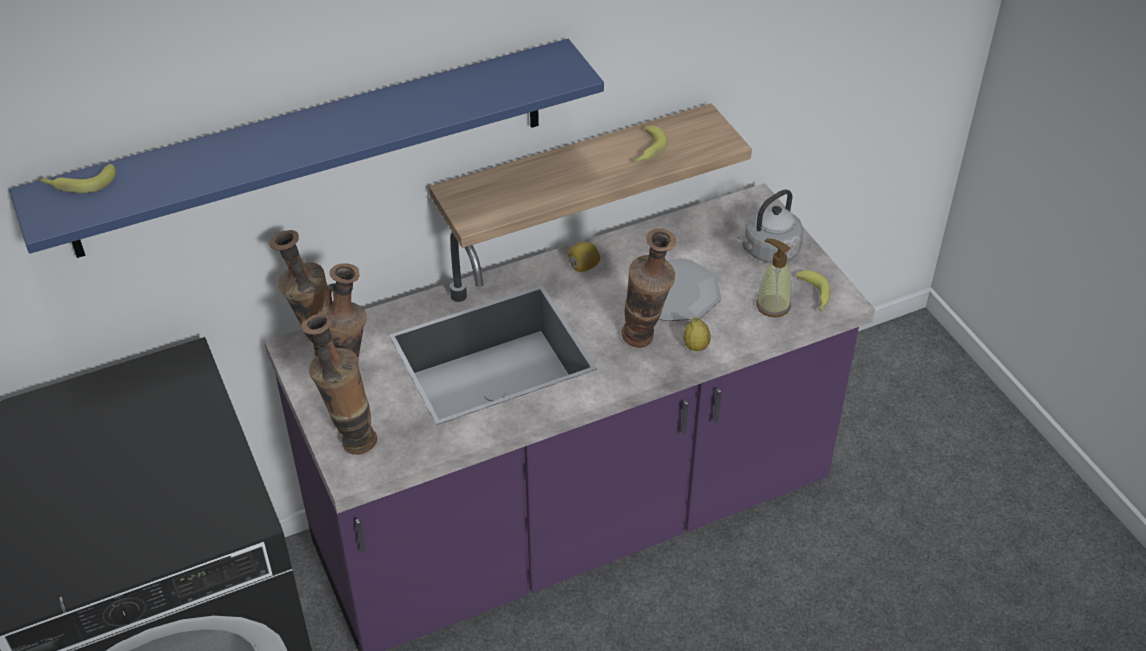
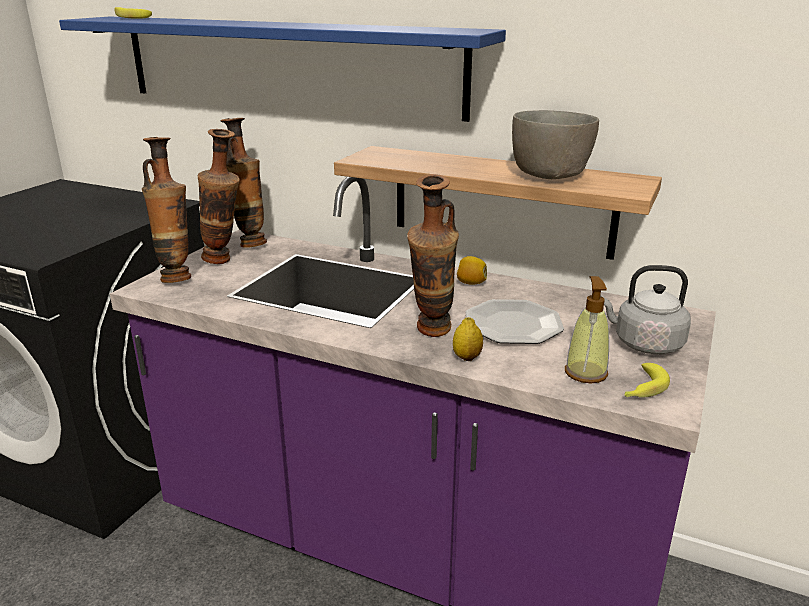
camera: 50 degrees right, 20 degrees down
banana [635,126,668,163] -> grey bowl [512,110,599,179]

